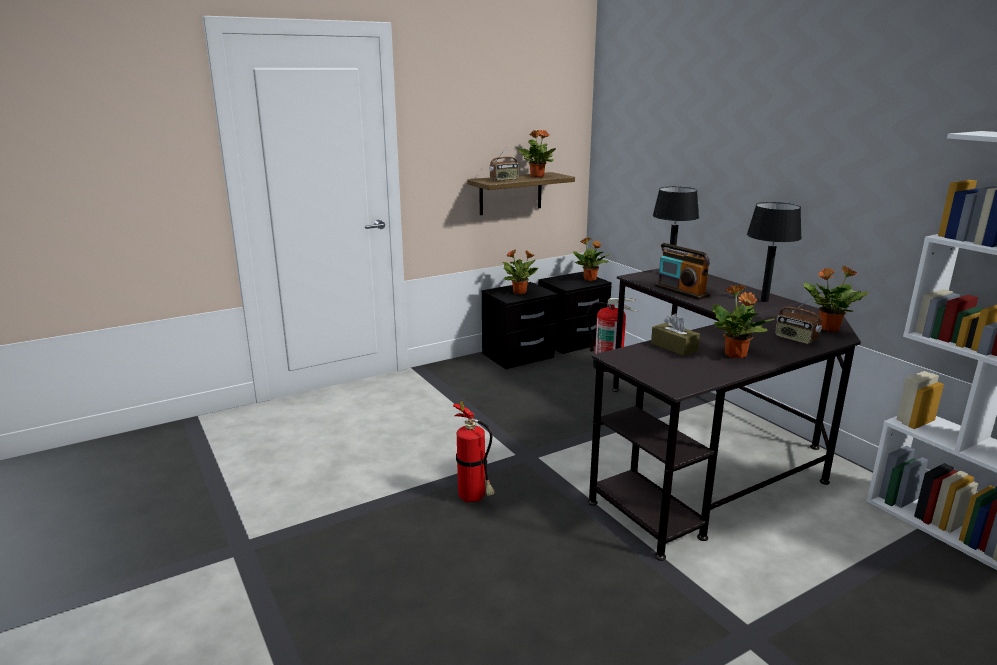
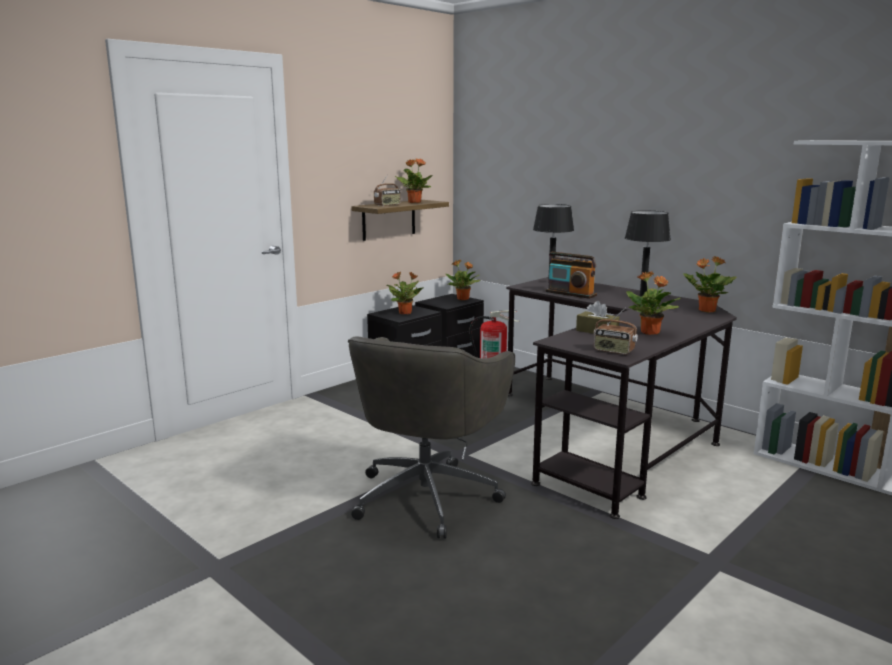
camera: 15 degrees left, 5 degrees down
fire extinguisher [453,401,495,503] -> grey office chair [348,337,515,539]
radio [775,297,822,344] -> radio moved to [593,308,638,355]

